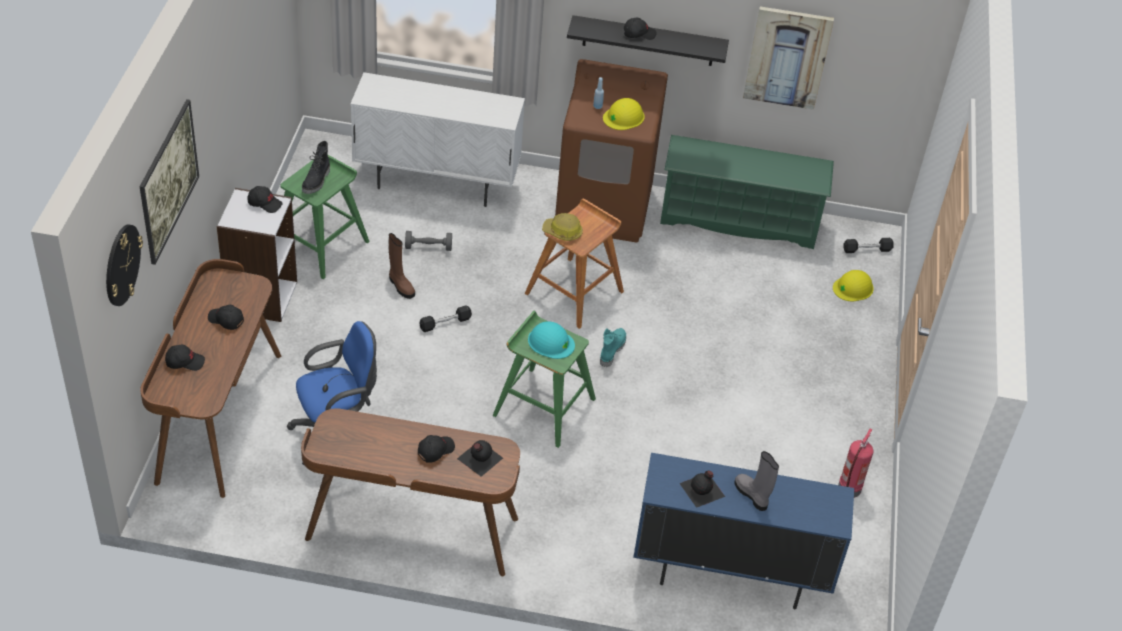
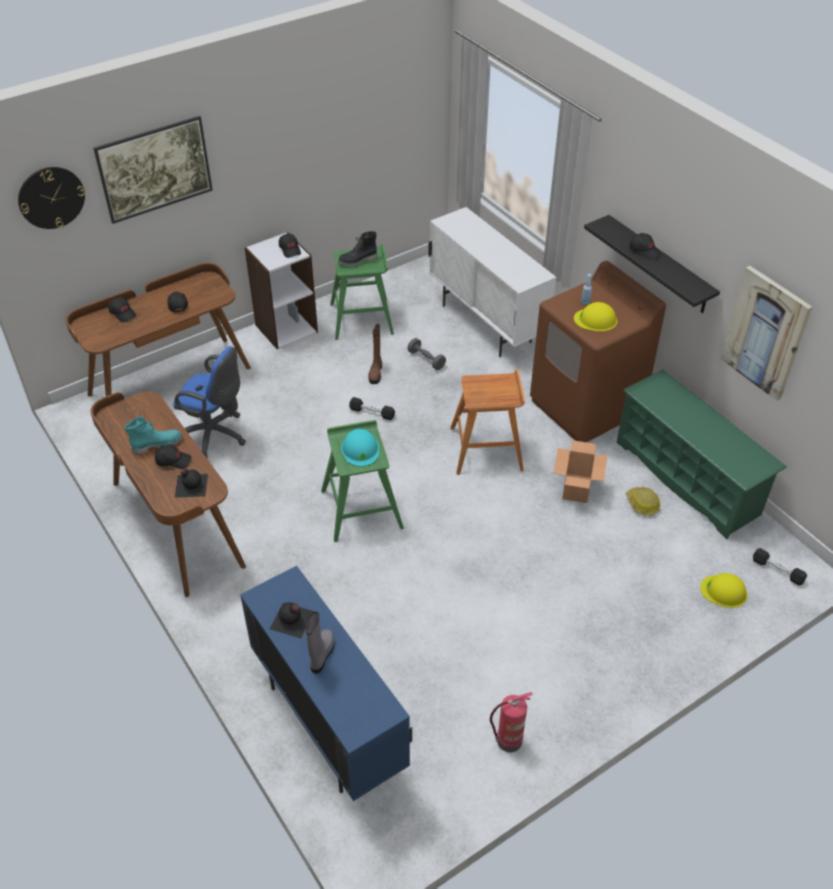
camera: 50 degrees right, 0 degrees up
hard hat [542,213,583,241] -> hard hat moved to [626,487,661,516]
turquoise boot [600,328,626,367] -> turquoise boot moved to [125,416,183,455]
none -> cardboard box [554,440,607,503]

